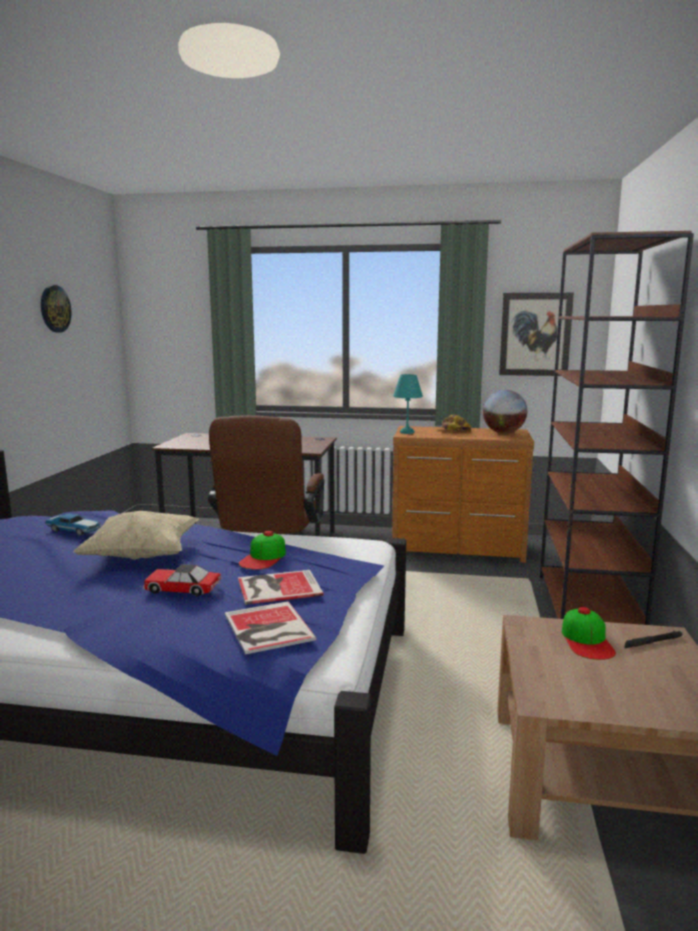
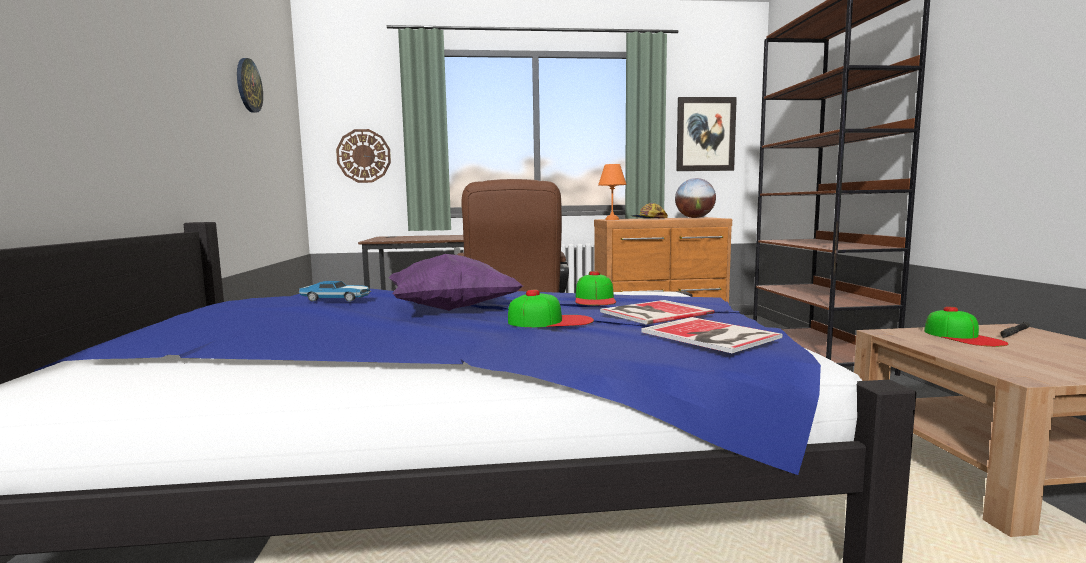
camera: 15 degrees left, 5 degrees down
beige pillow [73,511,198,560] -> purple pillow [389,254,523,311]
toy car [143,564,221,596] -> cap [508,290,594,327]
turquoise table lamp [393,374,423,434] -> orange table lamp [598,164,627,220]
none -> wall clock [336,129,391,183]

